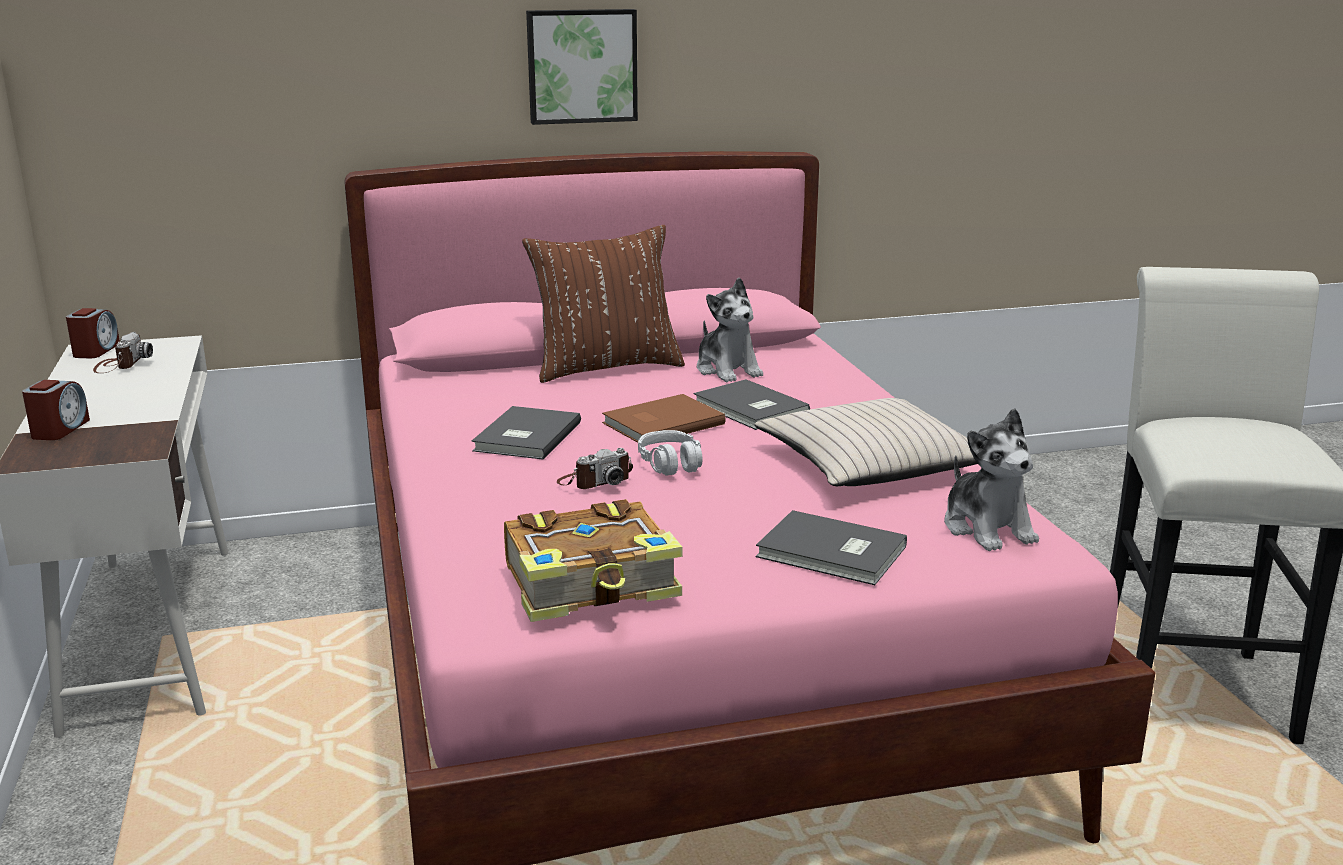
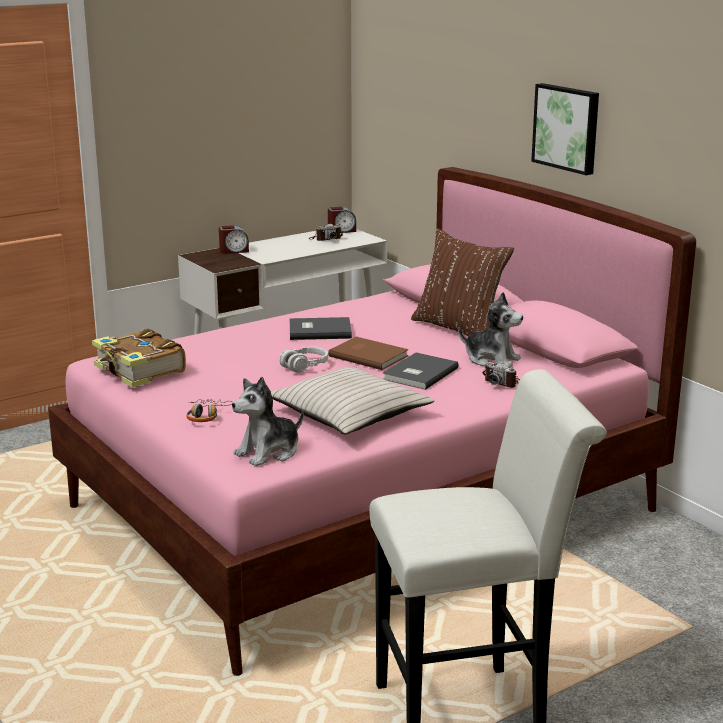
camera: 70 degrees right, 0 degrees up
camera [557,448,633,489] -> camera moved to [482,362,520,388]
plush toy [697,277,763,382] -> plush toy turned 105 degrees counterclockwise [458,292,523,368]
grey book [756,510,907,585] -> headphones [186,399,233,422]

